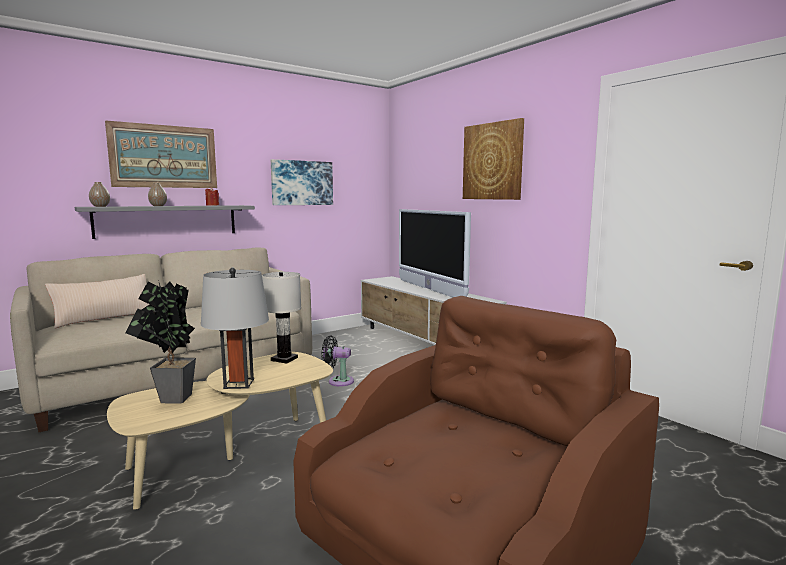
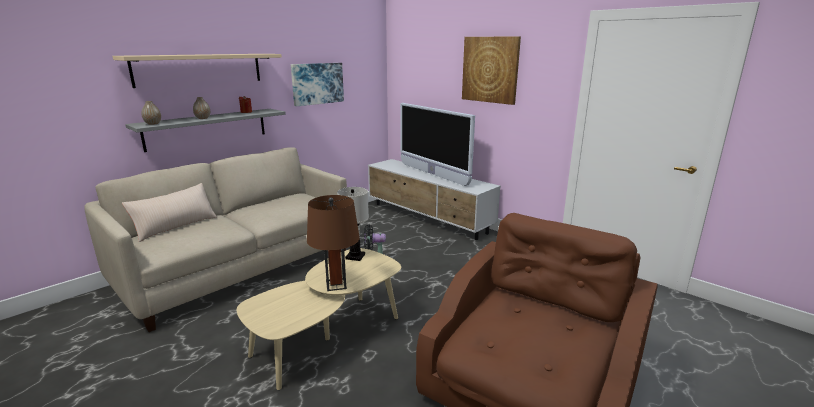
camera: 10 degrees left, 10 degrees up
picture [105,121,217,188] -> beige shelf [112,54,282,88]
potted plant [126,280,196,404] -> none
grey table lamp [201,268,269,389] -> brown table lamp [307,195,360,291]

